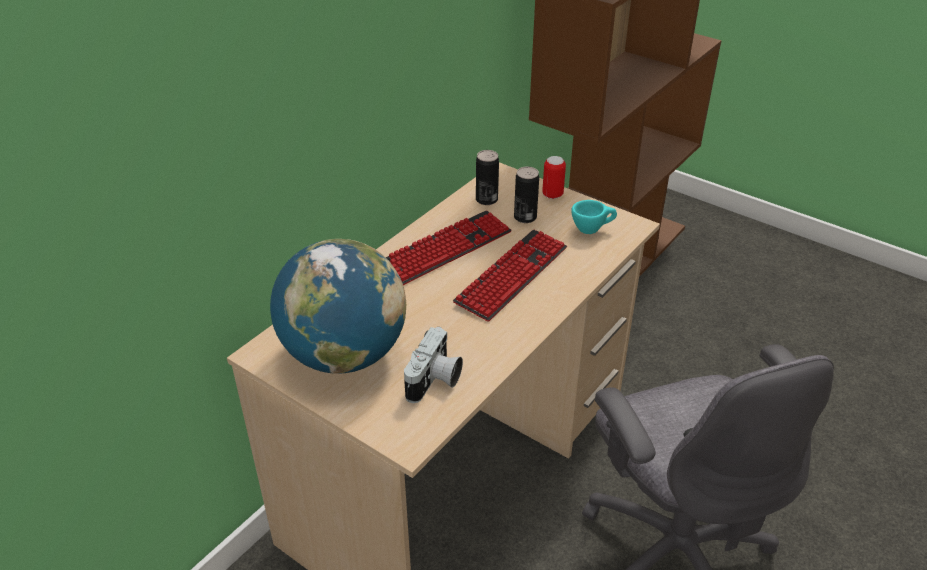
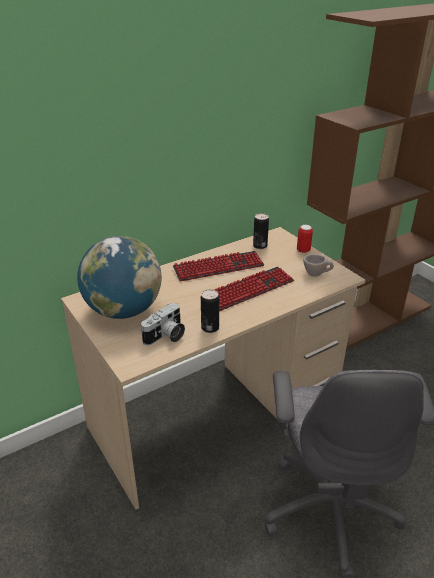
camera: 20 degrees right, 5 degrees down
can [514,167,539,223] -> can moved to [201,289,219,333]
turquoise cup [571,200,617,234] -> beige cup [303,254,334,277]

